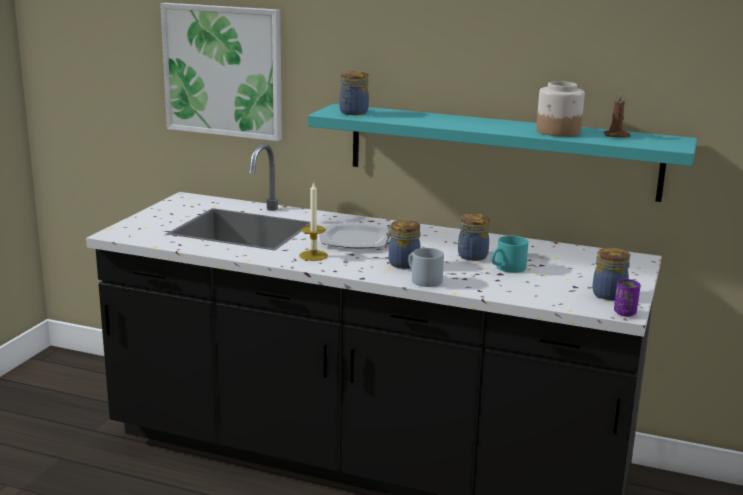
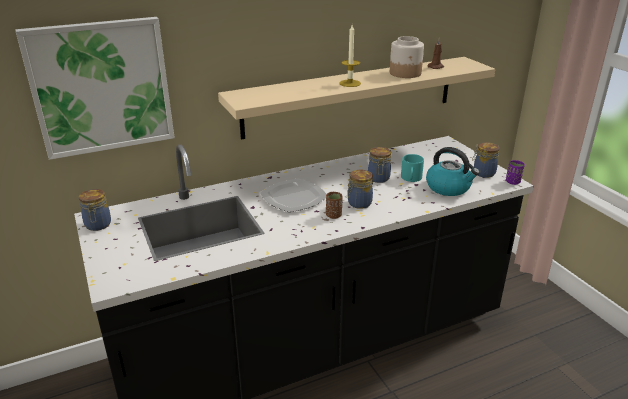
camera: 45 degrees left, 10 degrees up
candle [299,181,328,261] -> candle moved to [339,25,361,87]
turquoise shelf [308,104,697,202] -> beige shelf [218,57,495,140]
jar [339,71,369,115] -> jar moved to [79,189,111,231]
grey mug [408,248,444,287] -> none
none -> brown cup [326,192,343,219]
none -> kettle [426,147,480,196]

